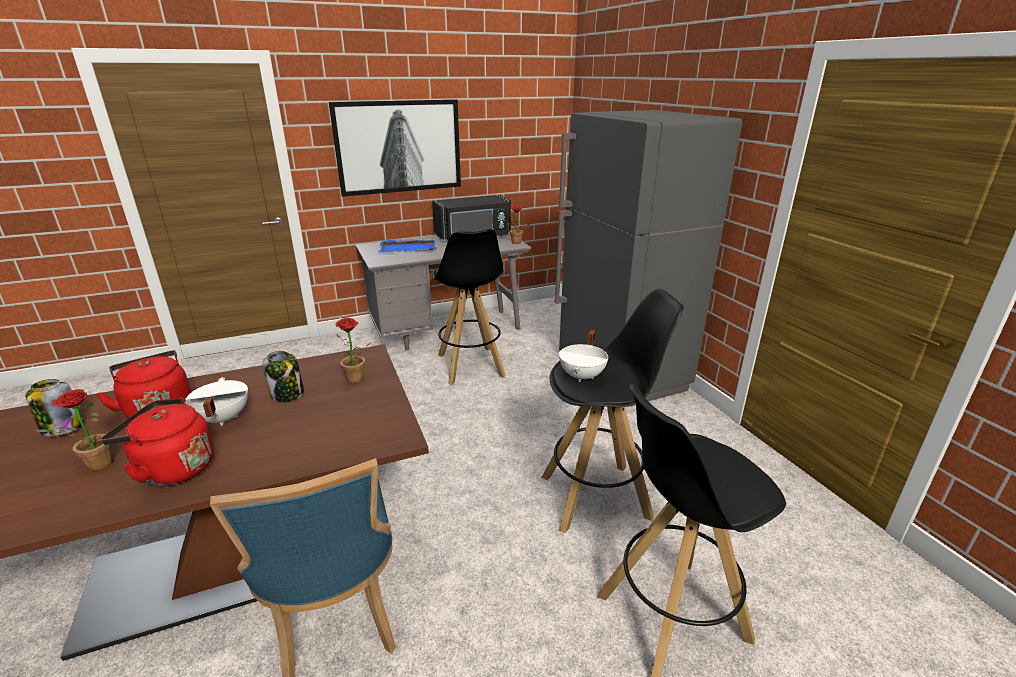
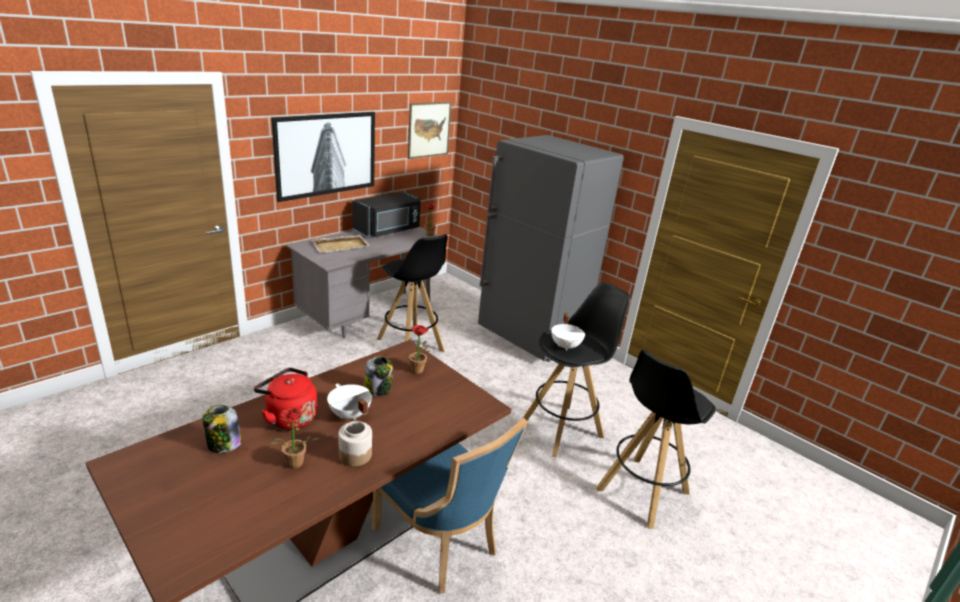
camera: 25 degrees left, 0 degrees up
red kettle [101,398,214,486] -> jar [338,421,372,467]
blue tray [378,239,437,252] -> beige tray [311,235,371,253]
none -> picture [408,102,451,159]

